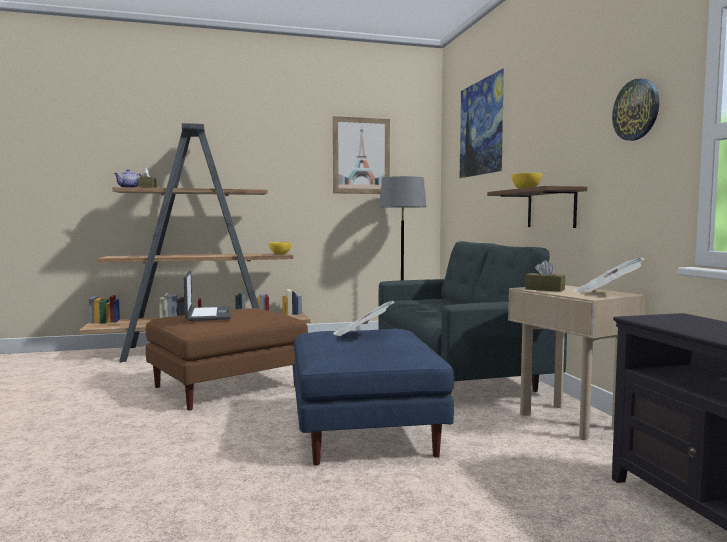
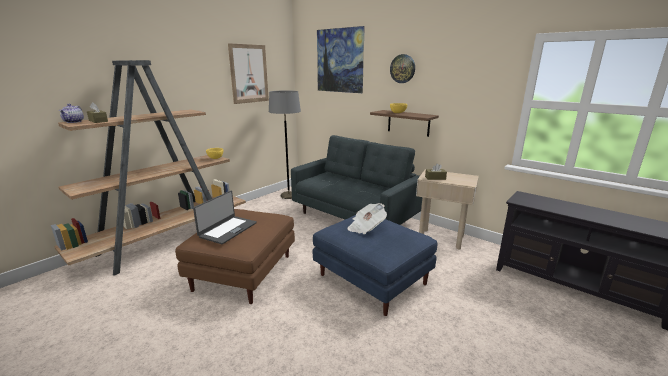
camera: 35 degrees left, 15 degrees up
laptop [184,271,231,321] -> laptop turned 75 degrees clockwise [193,191,257,244]
newspaper [573,258,645,293] -> none
wall clock [612,79,659,141] -> wall clock moved to [390,54,415,83]

